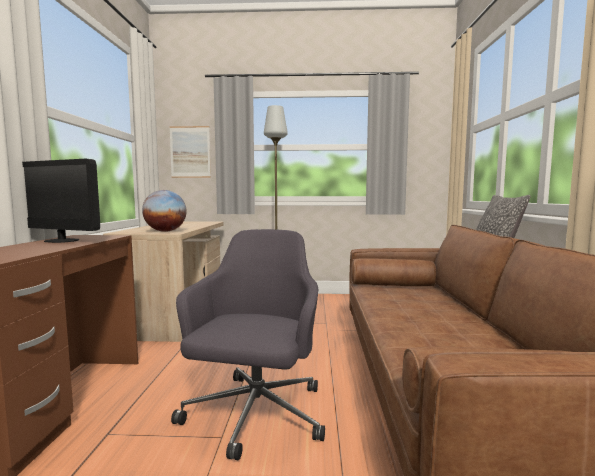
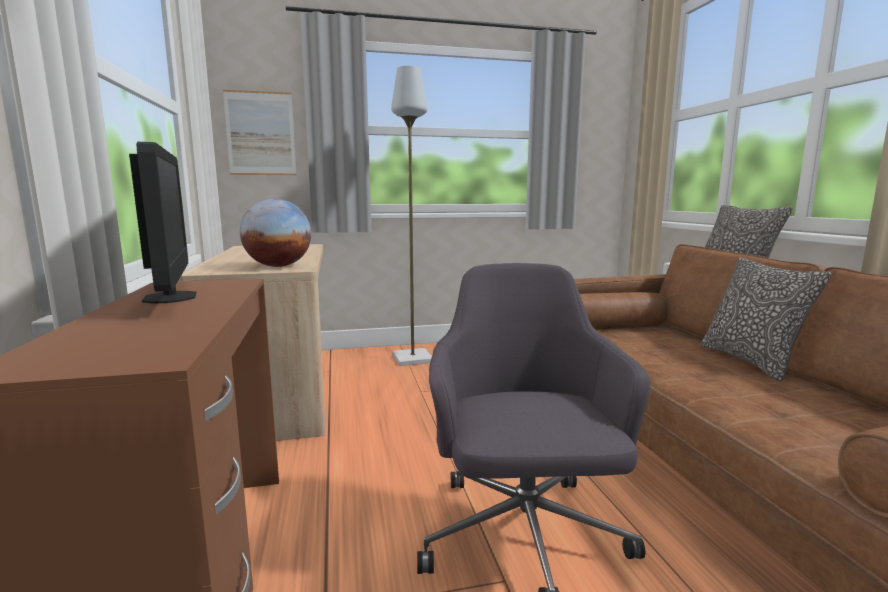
camera: 15 degrees left, 5 degrees up
monitor [22,159,100,243] -> monitor turned 120 degrees counterclockwise [129,142,196,304]
none -> pillow [701,257,831,381]

